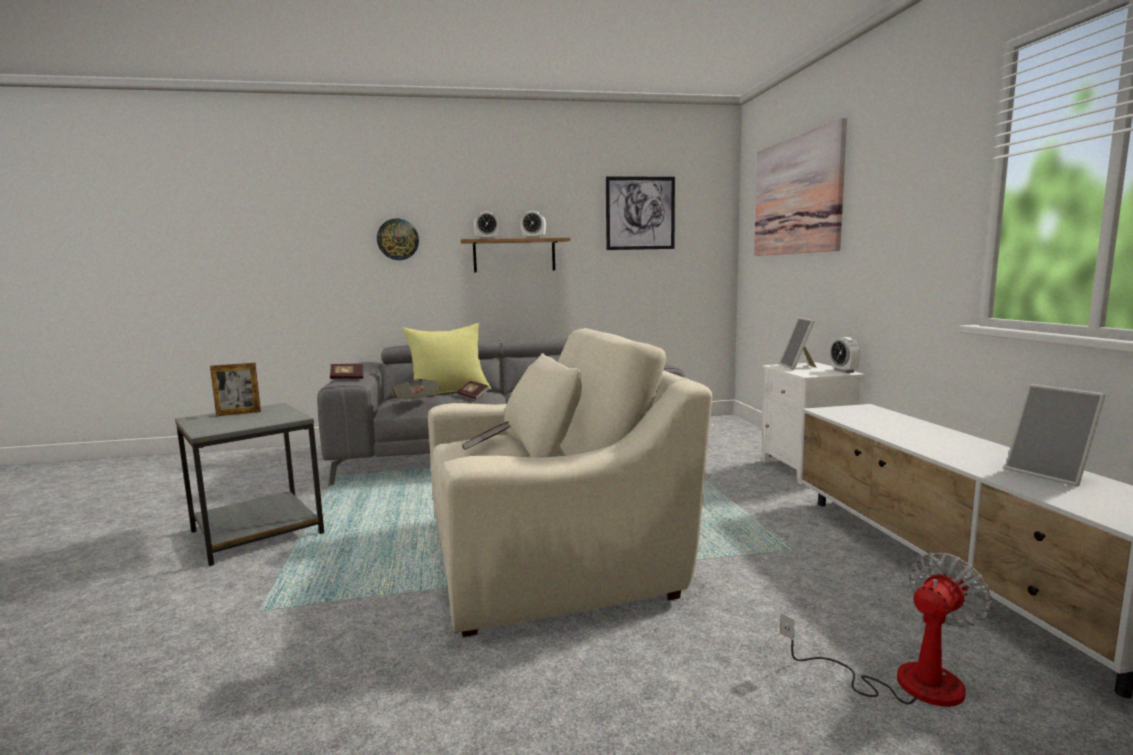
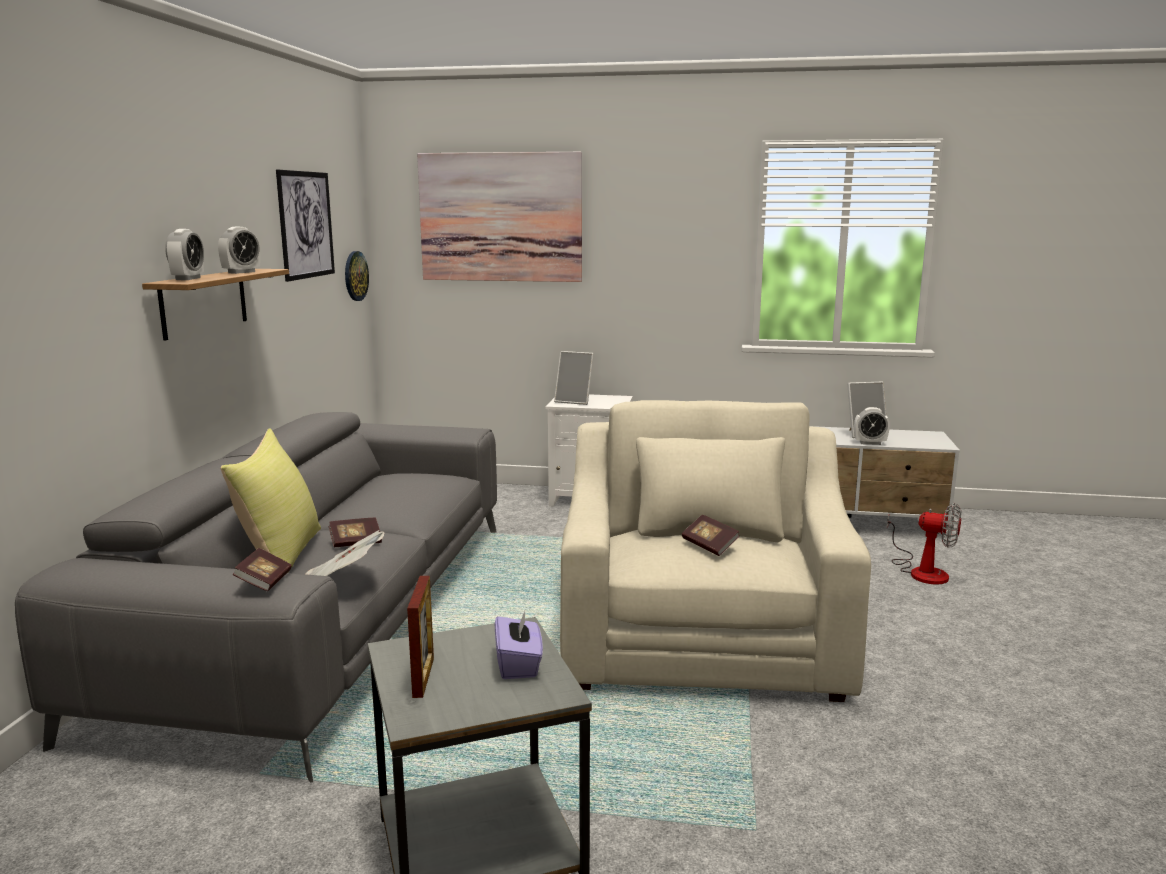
camera: 70 degrees left, 5 degrees up
wall clock [377,219,419,260] -> wall clock moved to [345,251,369,301]
fan [780,553,992,707] -> fan turned 135 degrees clockwise [886,503,961,584]
alarm clock [830,337,860,373] -> alarm clock moved to [854,407,890,445]
none -> purple tissue box [495,608,543,679]

